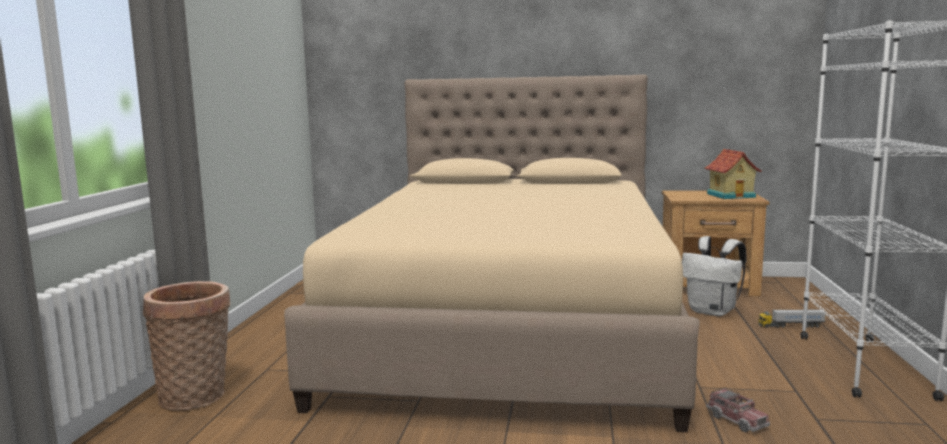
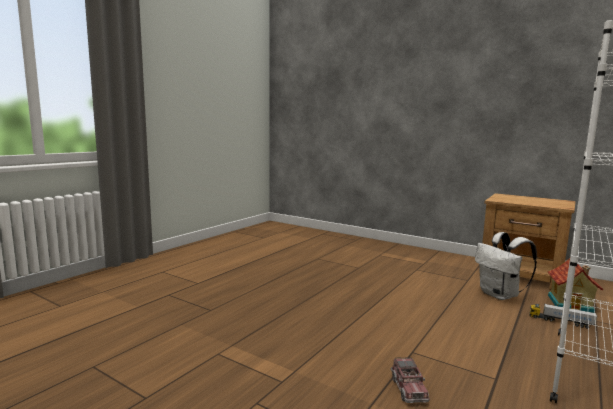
camera: 25 degrees right, 0 degrees up
basket [143,281,231,411] -> none
beige bed [284,74,700,432] -> none
toy house [704,149,762,199] -> toy house moved to [548,258,603,313]

